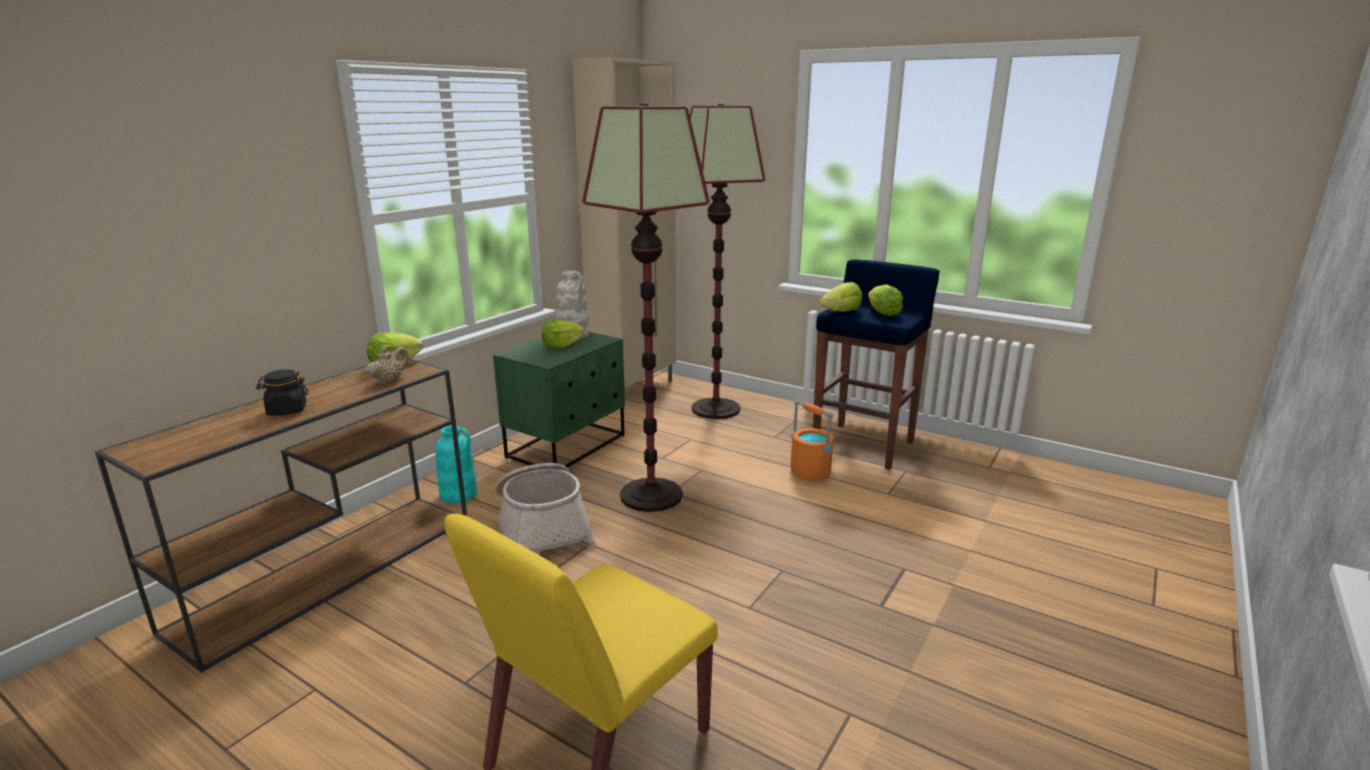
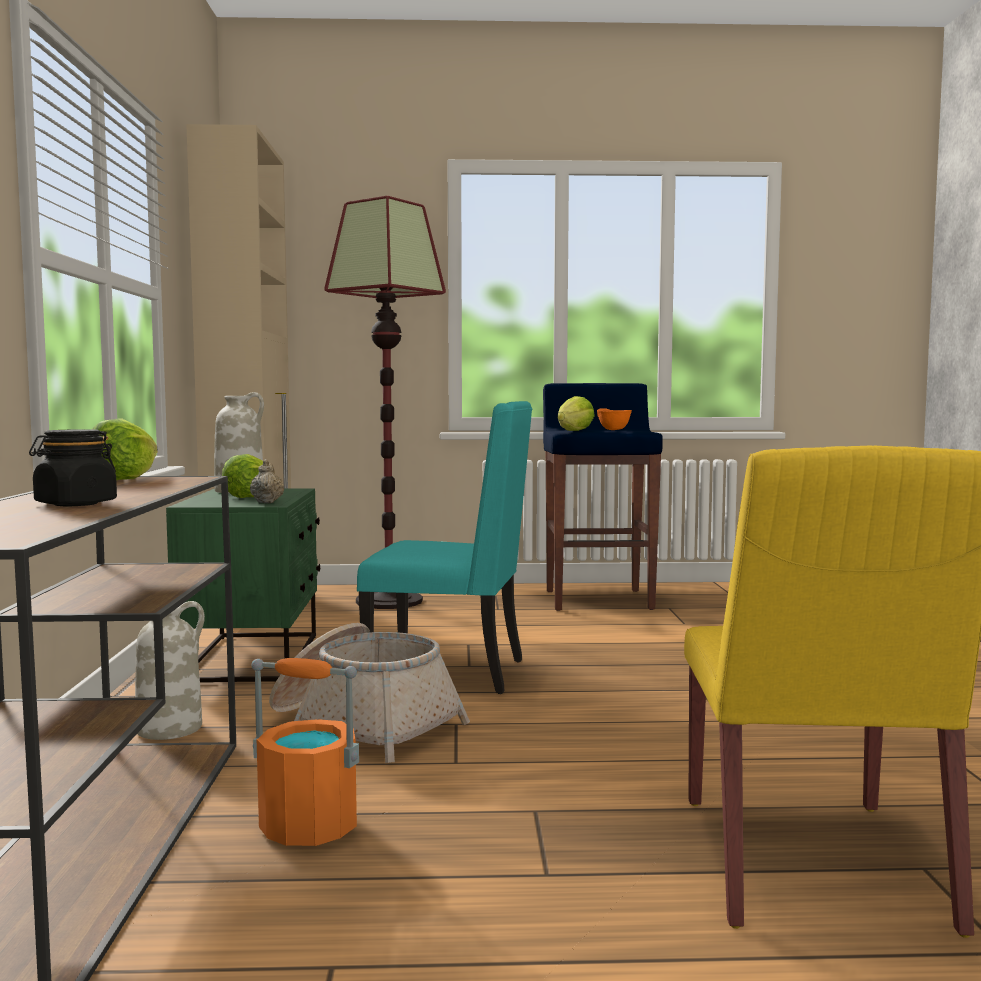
camera: 35 degrees left, 15 degrees down
beige teapot [366,346,409,384] -> beige teapot moved to [250,459,284,503]
turquoise vase [435,425,477,503] -> white vase [135,601,205,740]
floor lamp [582,104,710,512] -> turquoise chair [357,401,532,694]
orange bucket [790,400,834,481] -> orange bucket moved to [252,658,359,846]
lettuce [868,285,903,316] -> orange bowl [597,408,632,430]

